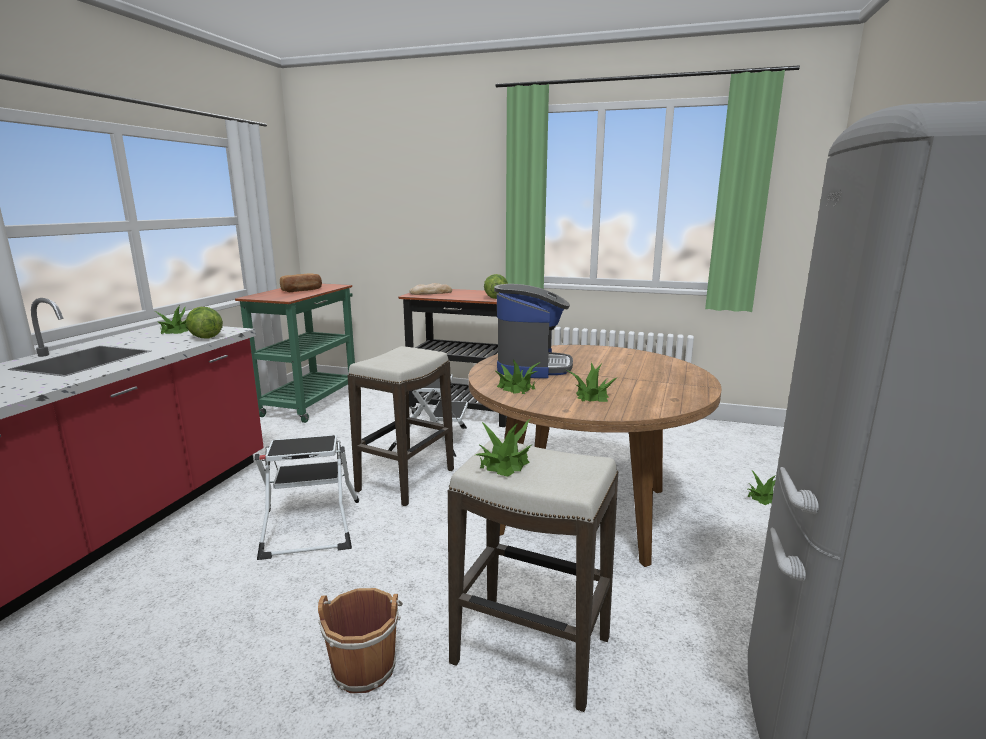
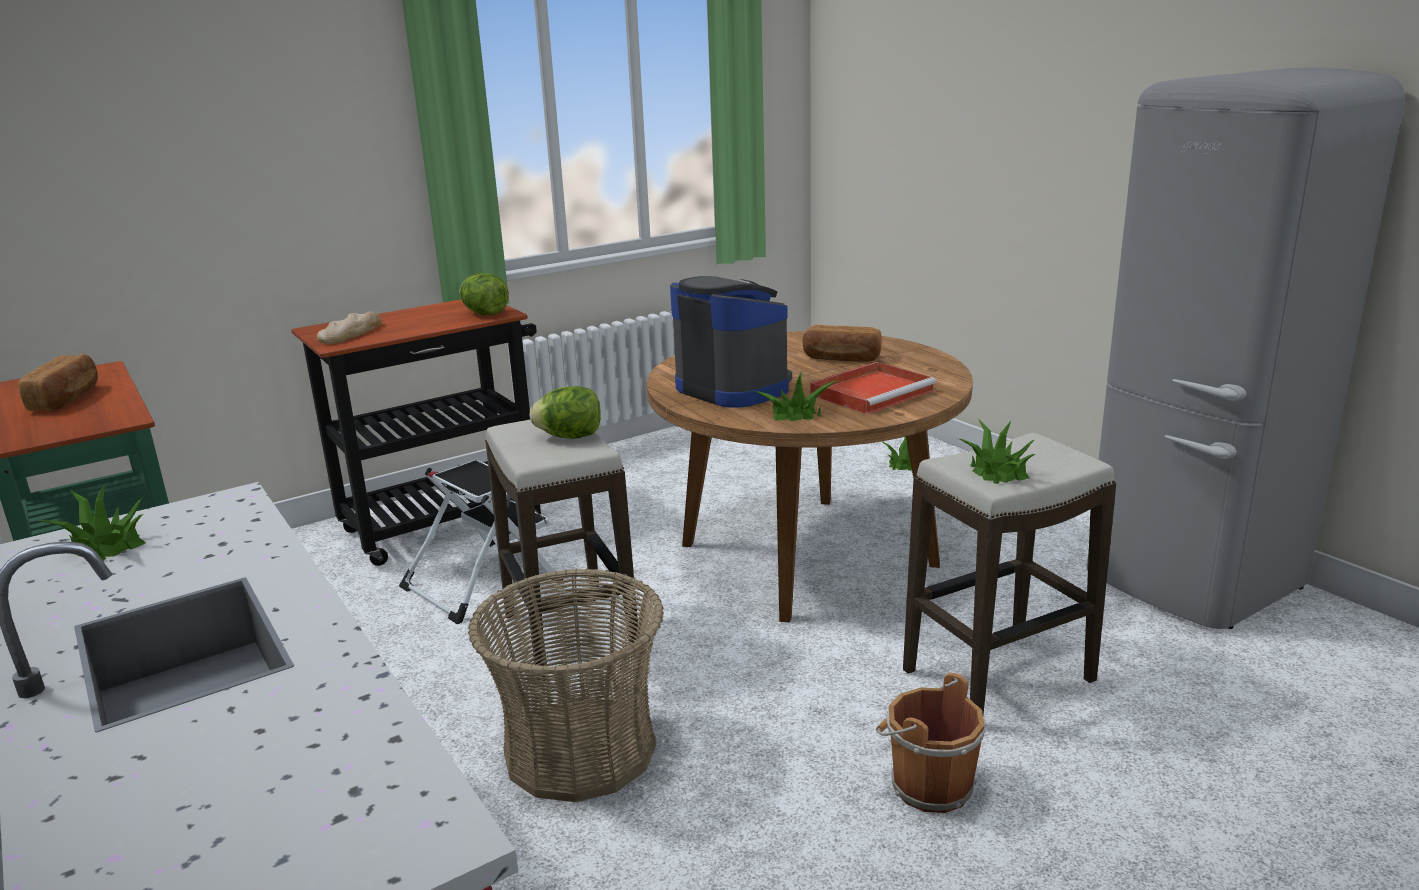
camera: 50 degrees left, 5 degrees up
lettuce [186,307,223,338] -> lettuce moved to [530,386,601,439]
step ladder [255,435,359,560] -> basket [468,568,664,802]
potted plant [567,362,618,402] -> red tray [810,362,936,414]
none -> bread [802,325,882,362]

